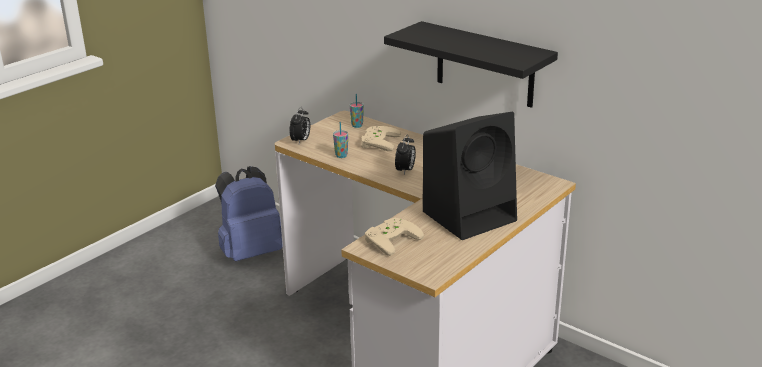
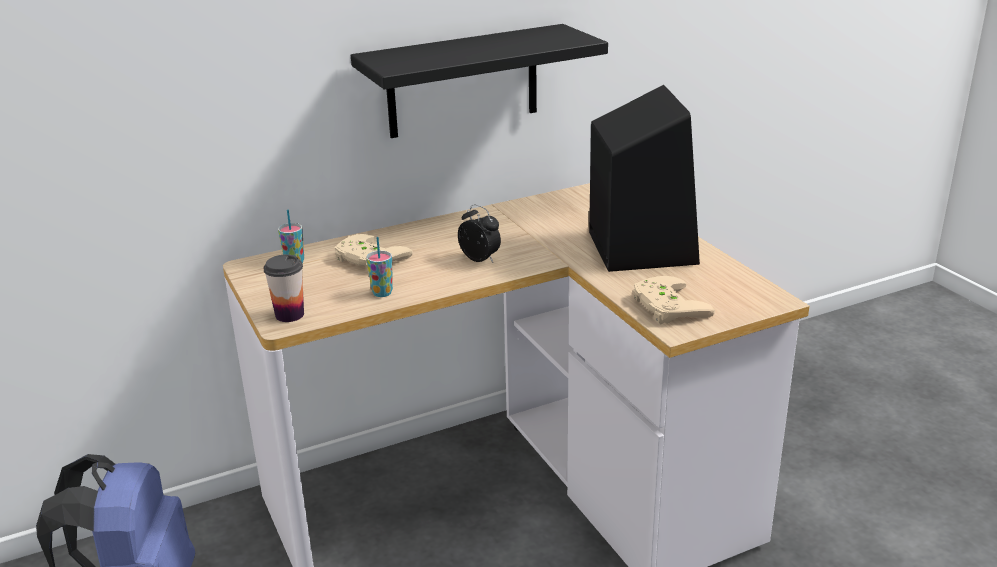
camera: 65 degrees left, 0 degrees up
alarm clock [289,107,310,144] -> cup [263,254,304,322]

